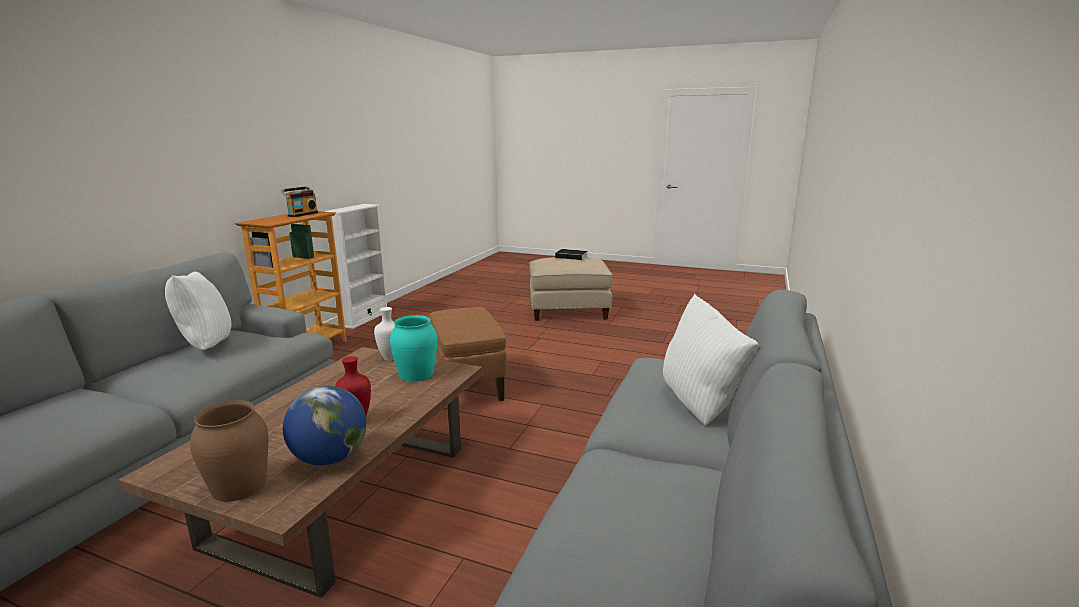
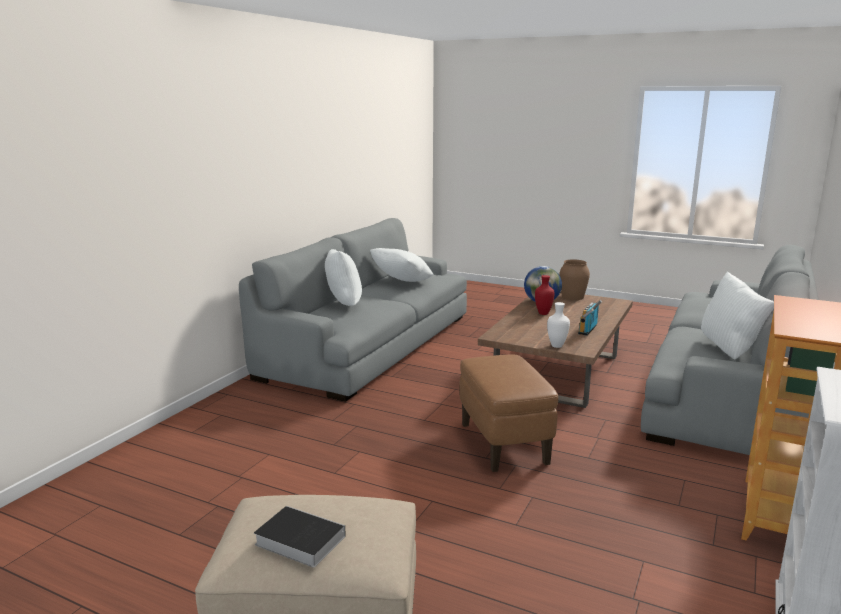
camera: 175 degrees left, 0 degrees up
radio [281,186,318,217] -> radio moved to [578,300,602,336]
turquoise vase [390,315,437,381] -> none
none -> white pillow [370,248,433,282]

